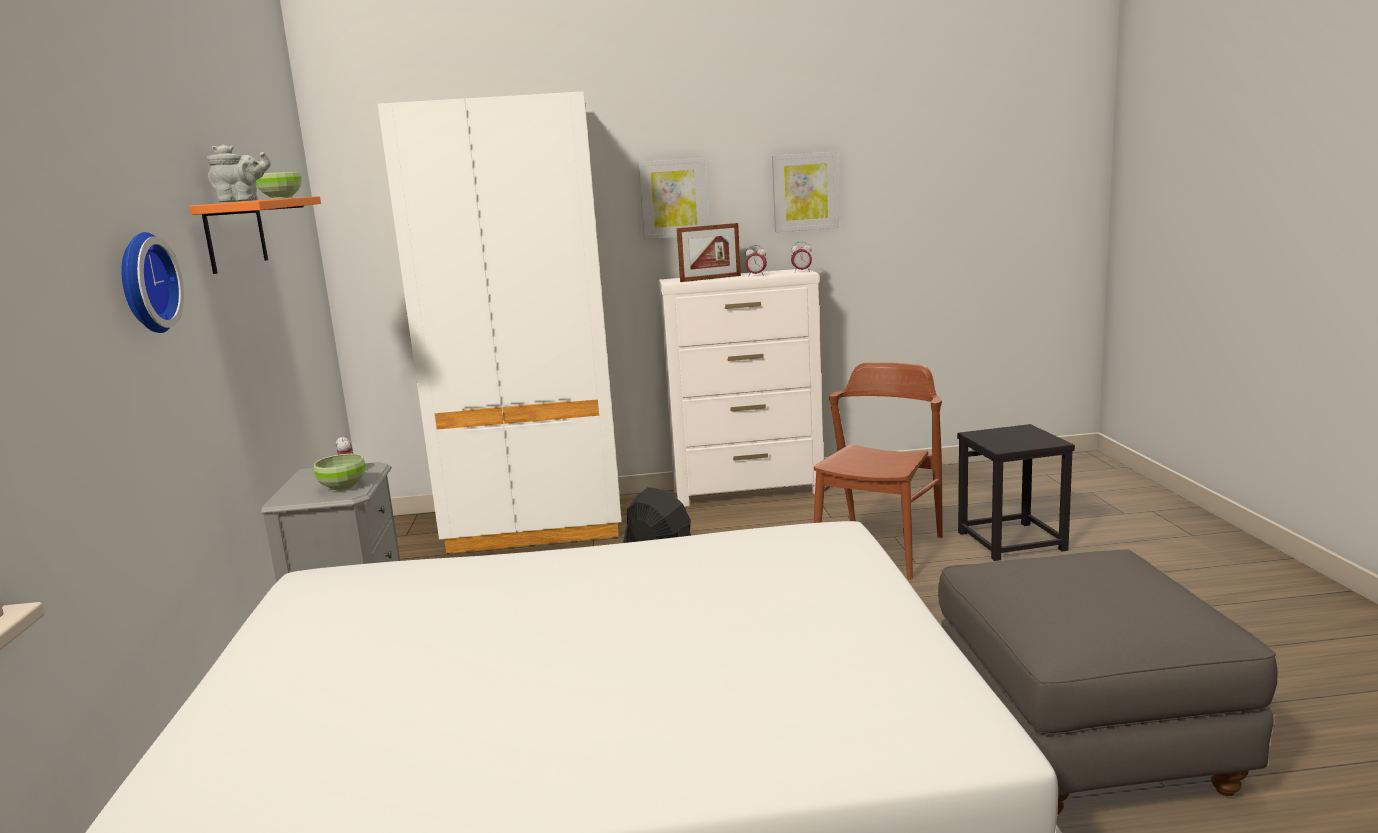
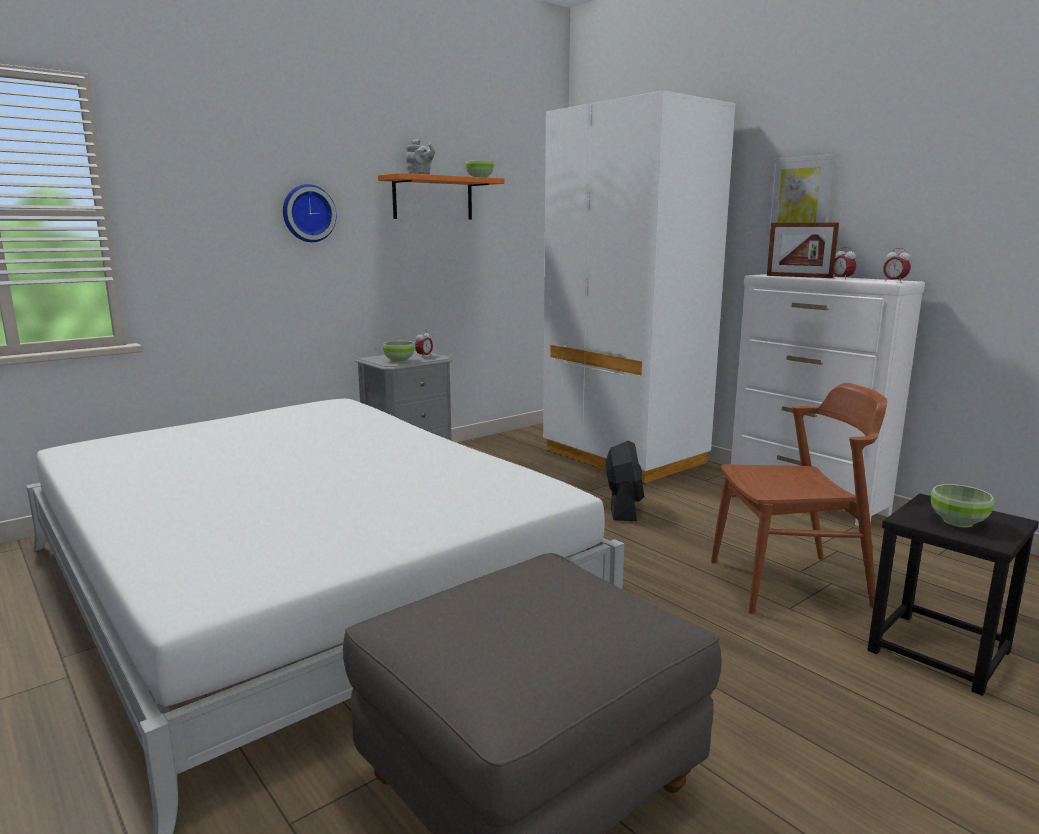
camera: 55 degrees right, 0 degrees up
picture [772,152,839,232] -> none
none -> green bowl [930,484,994,527]

